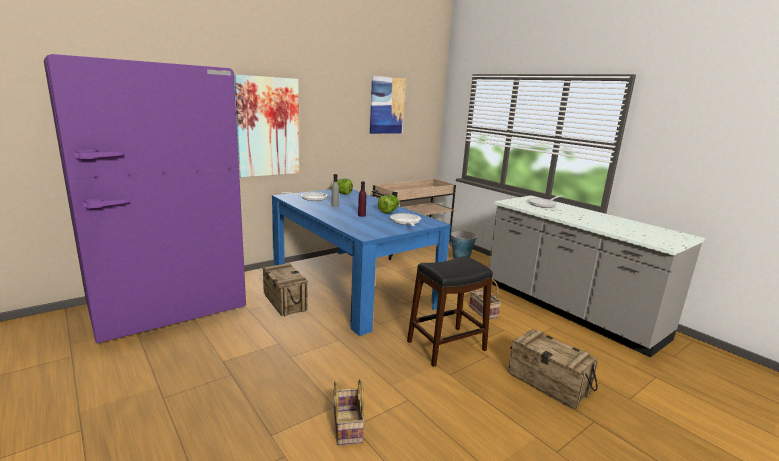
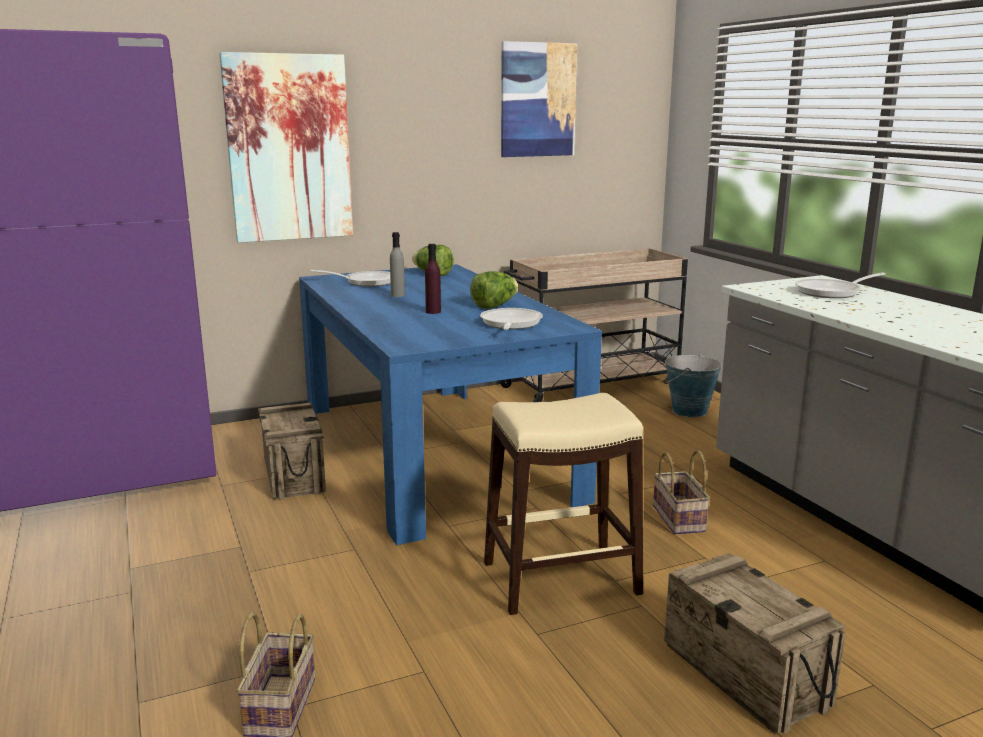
camera: 15 degrees right, 0 degrees up
black stool [407,256,493,367] -> beige stool [484,393,643,615]

